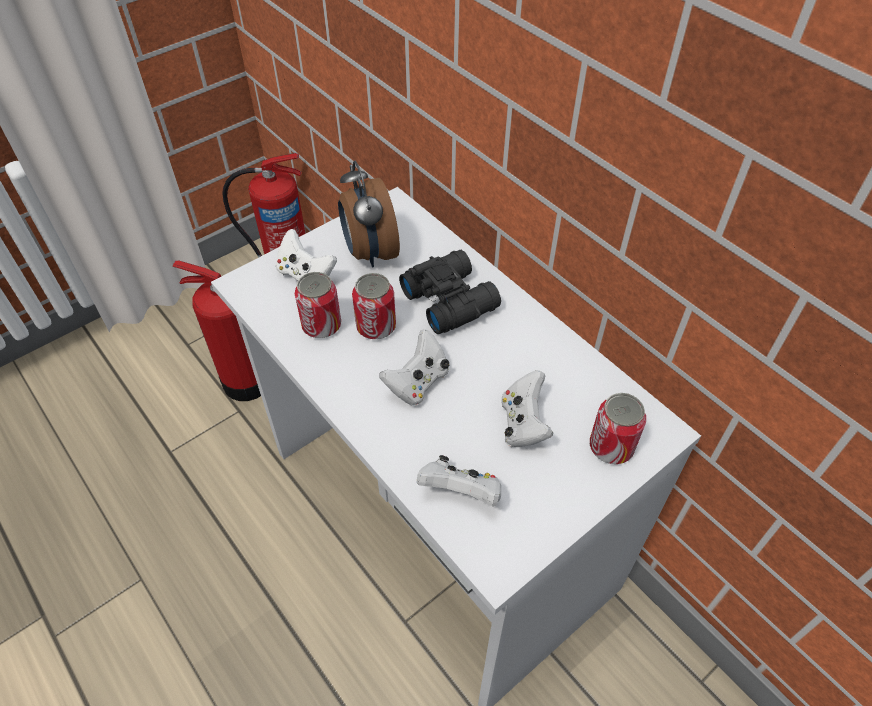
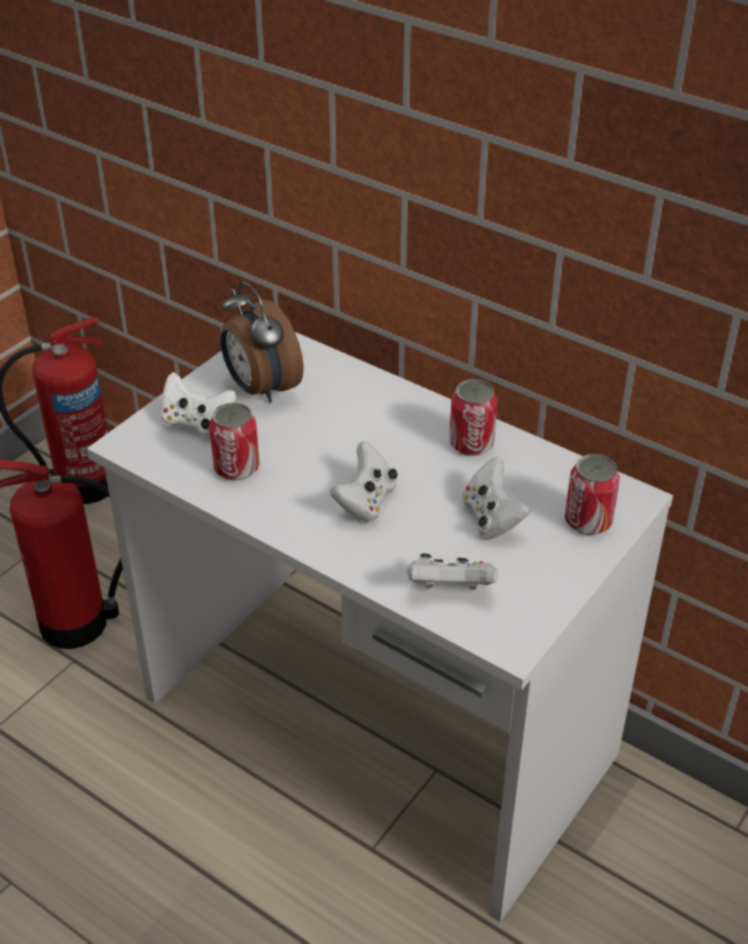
camera: 15 degrees left, 10 degrees down
can [352,273,396,339] -> can moved to [449,379,498,456]
black binoculars [399,250,501,334] -> none

